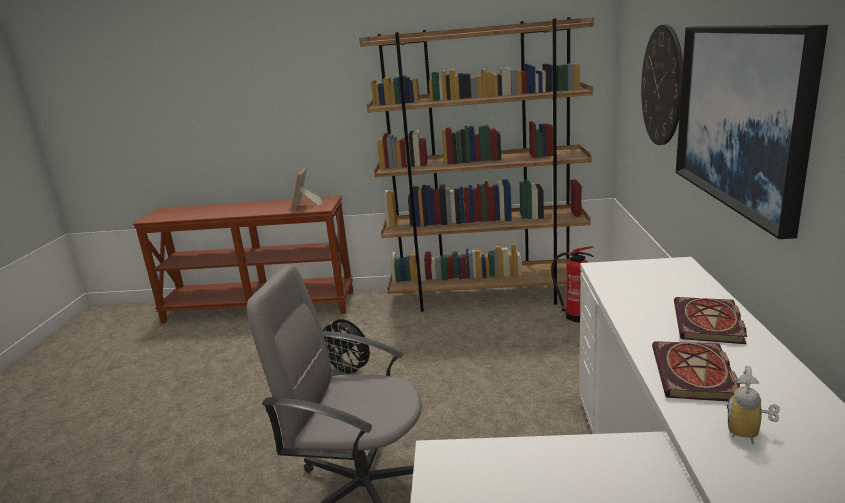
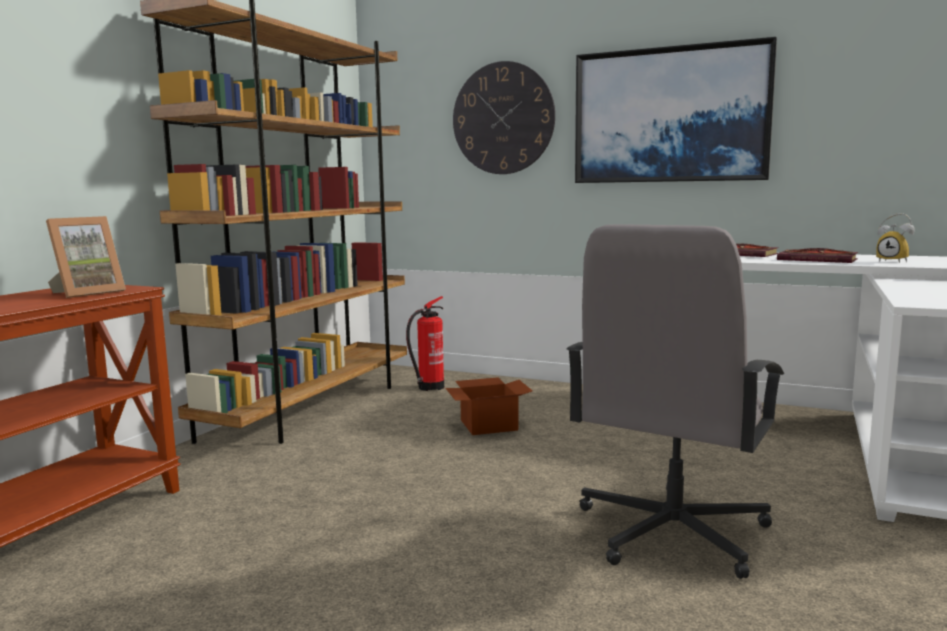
camera: 70 degrees left, 10 degrees down
picture frame [291,168,322,212] -> picture frame turned 75 degrees counterclockwise [46,216,126,298]
black fan [323,319,370,375] -> none
none -> cardboard box [446,377,533,435]

